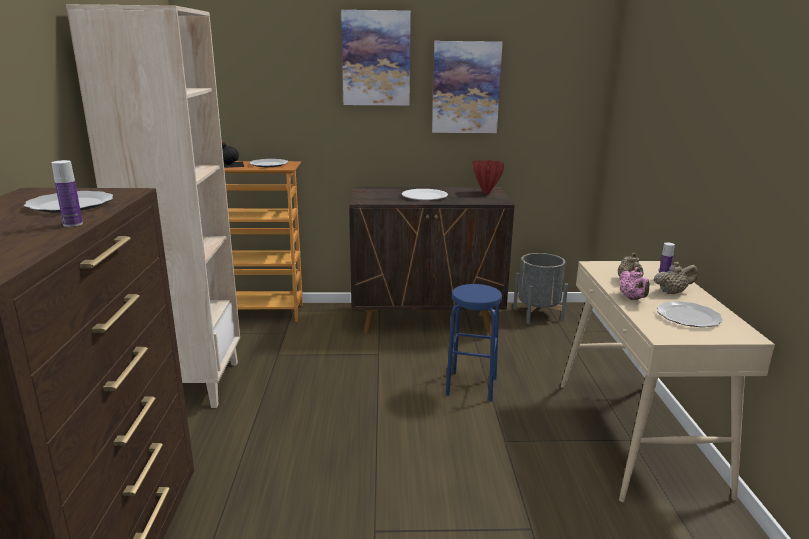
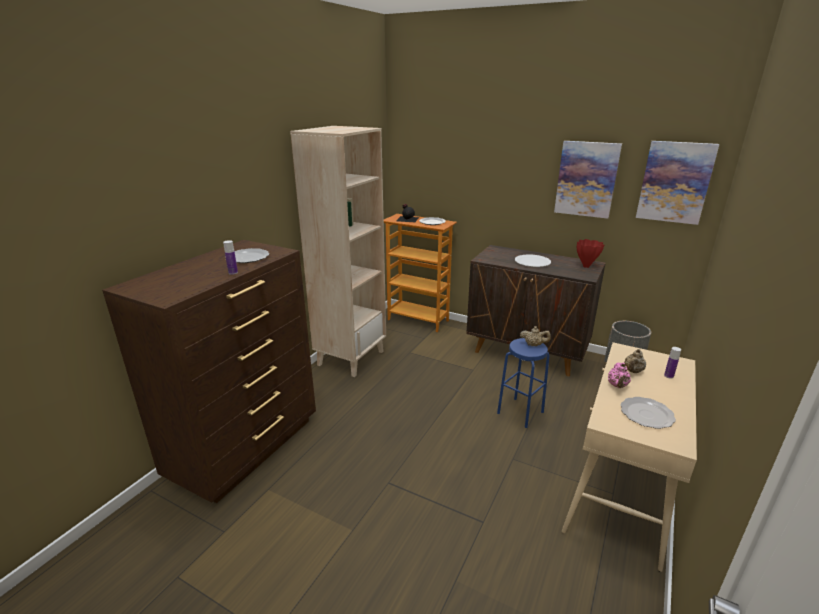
camera: 30 degrees right, 5 degrees up
picture [341,10,411,106] -> picture moved to [636,141,719,225]
beige teapot [654,262,698,294] -> beige teapot moved to [520,326,551,346]

